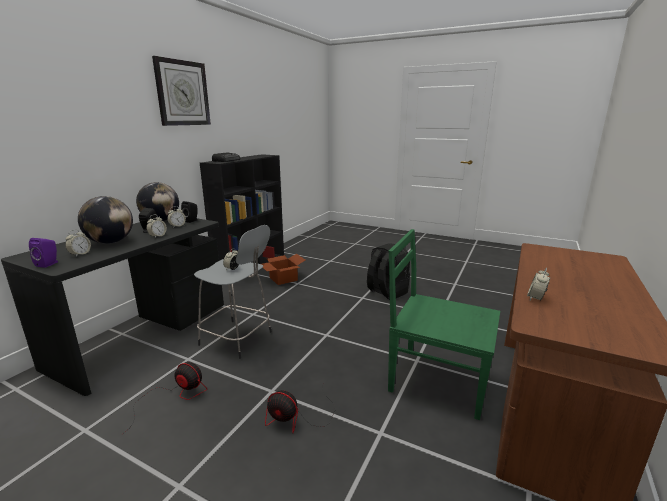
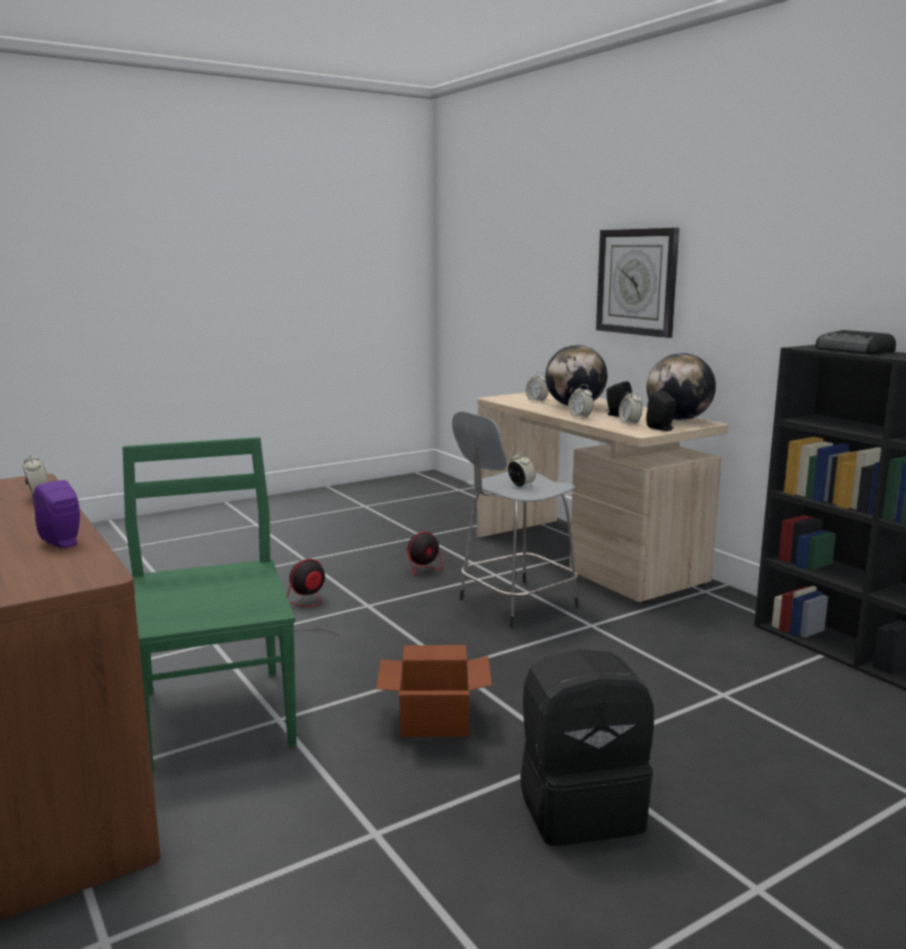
camera: 120 degrees right, 5 degrees down
black desk [1,218,224,396] -> beige desk [477,392,728,603]
purple speaker [29,238,58,268] -> purple speaker moved to [34,480,80,548]
wall clock [152,56,211,126] -> wall clock moved to [596,228,679,338]
cardboard box [261,254,305,285] -> cardboard box moved to [376,645,492,737]
green chair [388,229,500,420] -> green chair turned 75 degrees counterclockwise [122,437,297,772]

